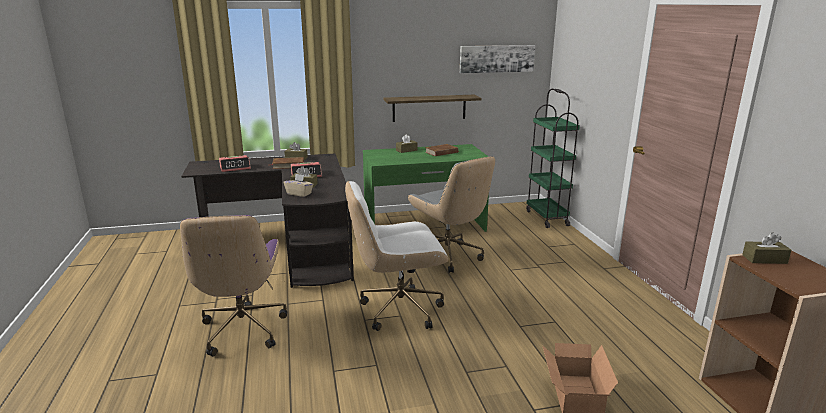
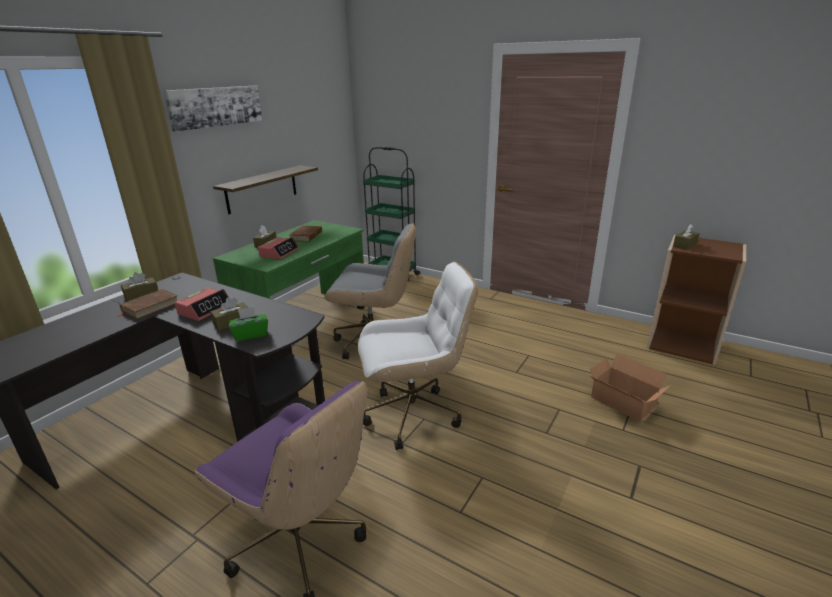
camera: 45 degrees left, 5 degrees up
alarm clock [219,155,251,172] -> alarm clock moved to [258,237,299,259]
beige tissue box [284,173,314,197] -> green tissue box [229,307,268,341]
white office chair [345,181,449,331] -> white office chair turned 135 degrees counterclockwise [358,262,478,450]
picture [460,45,535,73] -> picture moved to [164,86,262,132]

